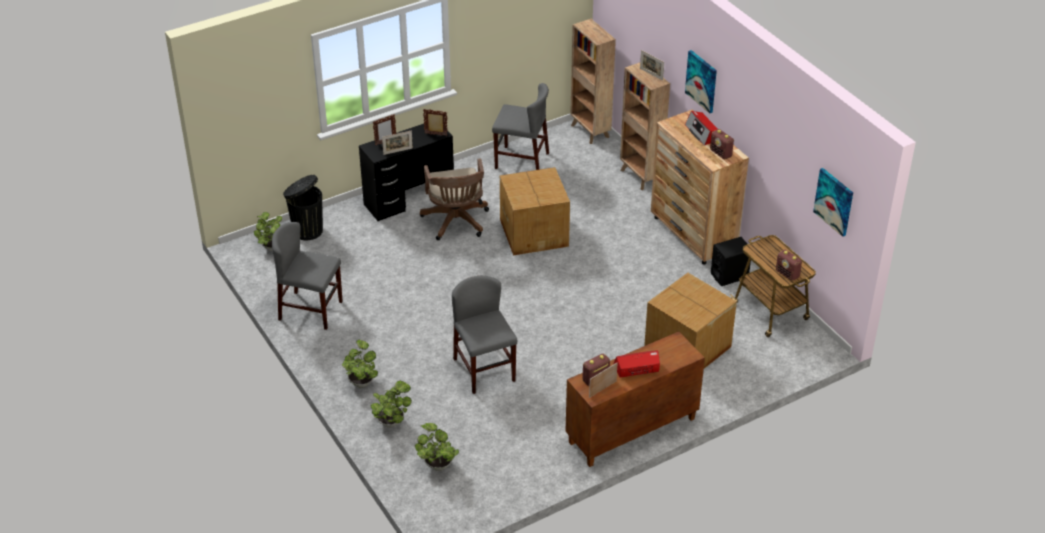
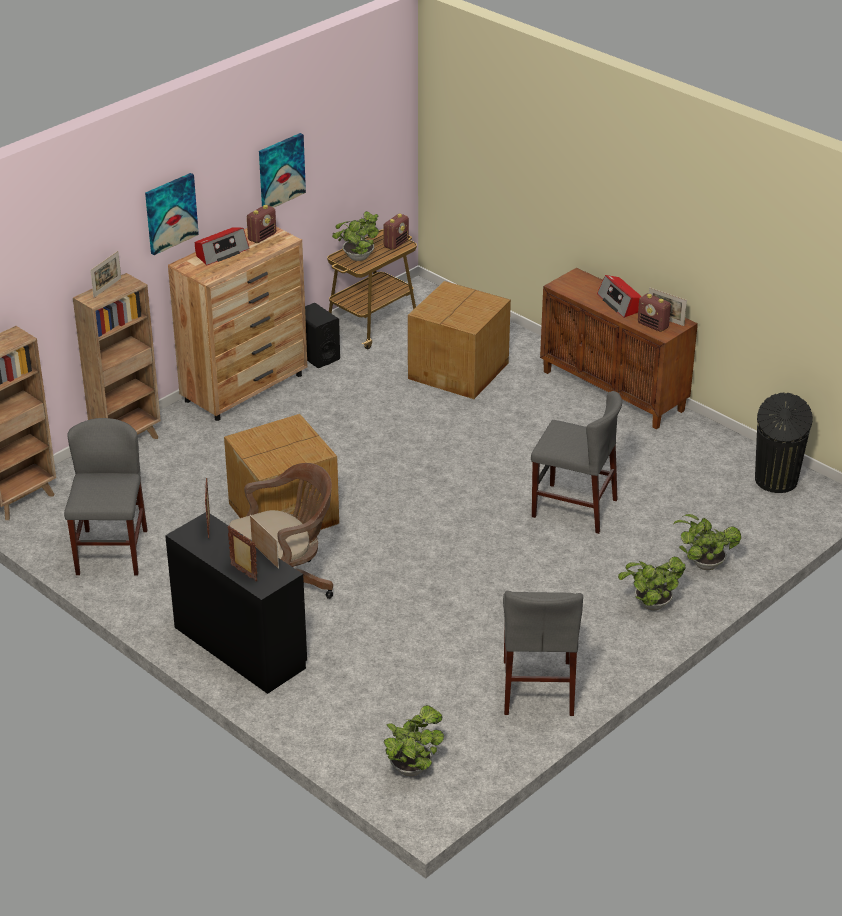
camera: 105 degrees left, 5 degrees down
black trash can [283,175,323,240] -> black trash can moved to [755,393,813,493]
potted plant [415,423,459,471] -> potted plant moved to [332,211,379,261]
grey chair [452,276,517,394] -> grey chair turned 120 degrees counterclockwise [531,391,622,534]
picture [813,168,853,237] -> picture moved to [259,133,306,208]

